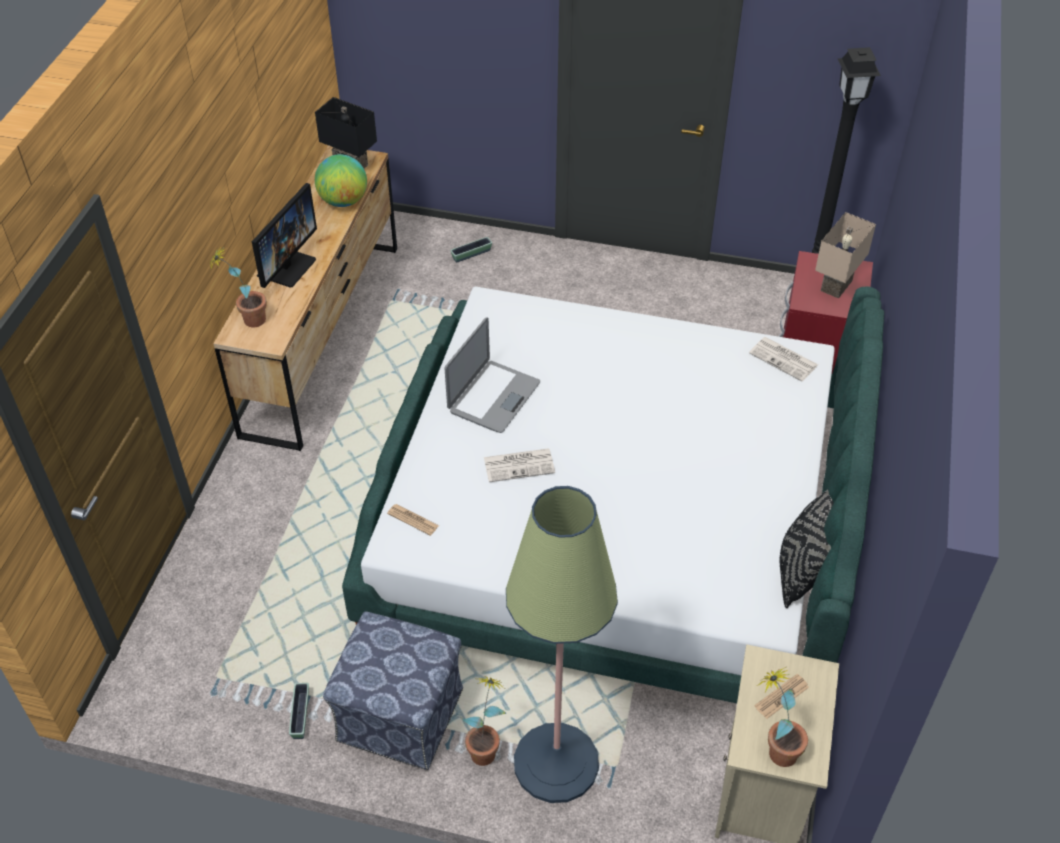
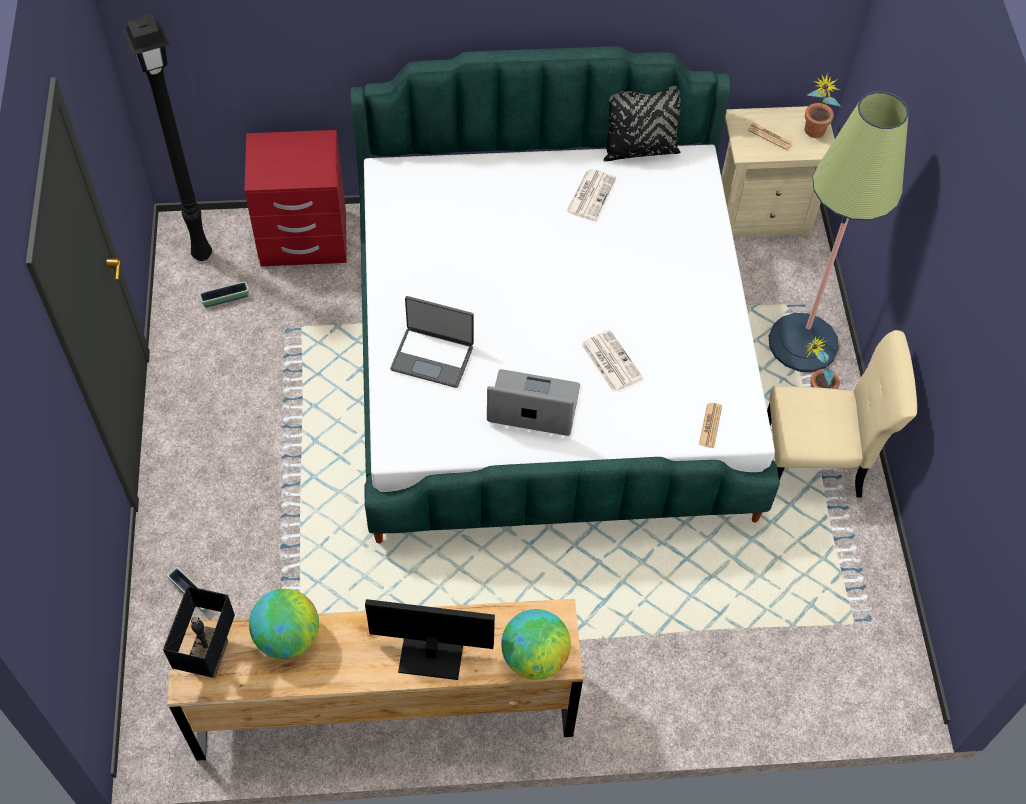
camera: 110 degrees left, 10 degrees up
potted plant [210,248,267,327] -> globe [501,609,571,680]
planter [289,683,309,739] -> planter moved to [199,281,249,307]
ottoman [323,612,463,770] -> beige chair [767,330,917,498]
newspaper [749,337,818,382] -> newspaper moved to [566,169,616,221]
beige table lamp [815,212,876,298] -> none
none -> laptop [390,296,474,388]

